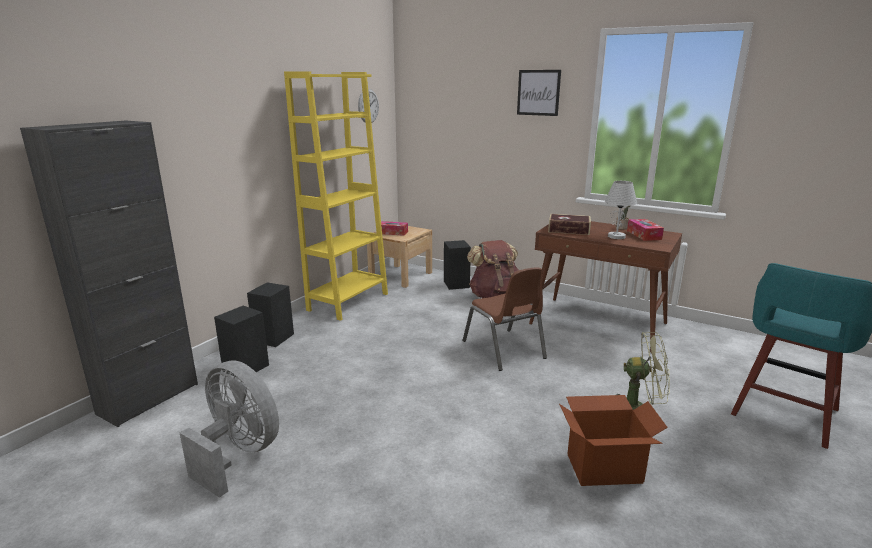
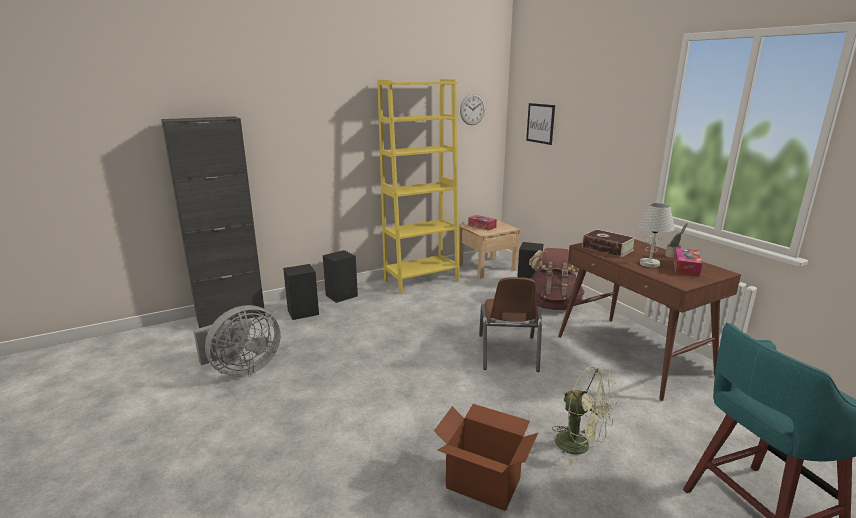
camera: 30 degrees right, 0 degrees up
grey fan [180,360,279,498] -> grey fan turned 75 degrees clockwise [193,305,281,377]
picture [517,70,561,116] -> picture moved to [526,103,555,145]

